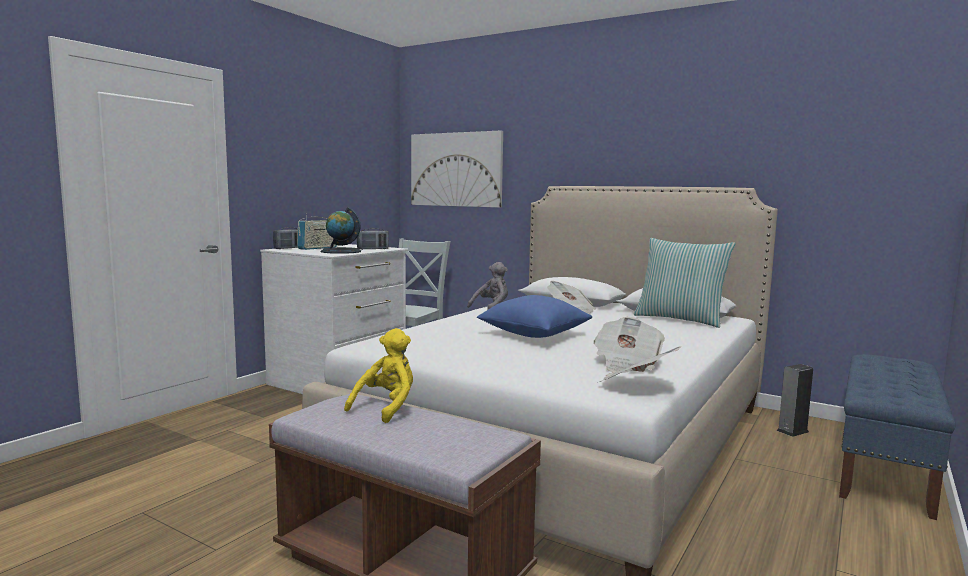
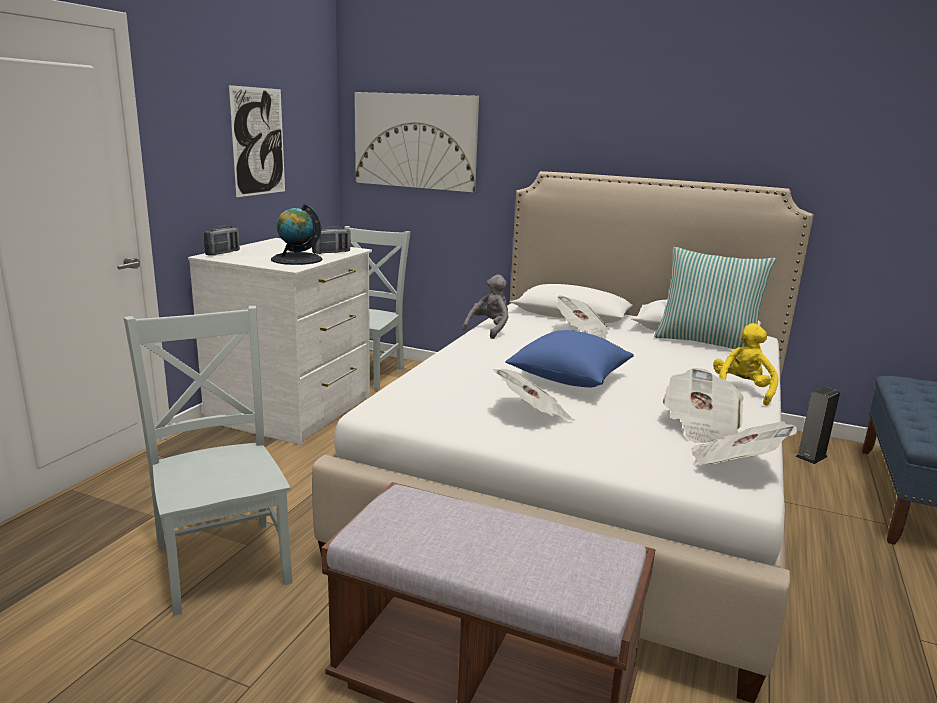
camera: 10 degrees left, 10 degrees up
radio [297,213,337,250] -> none
yellow plush toy [344,328,413,423] -> yellow plush toy moved to [713,323,779,406]
none -> grey chair [124,306,293,616]
none -> picture [229,85,285,197]
none -> newspaper [493,369,575,421]

